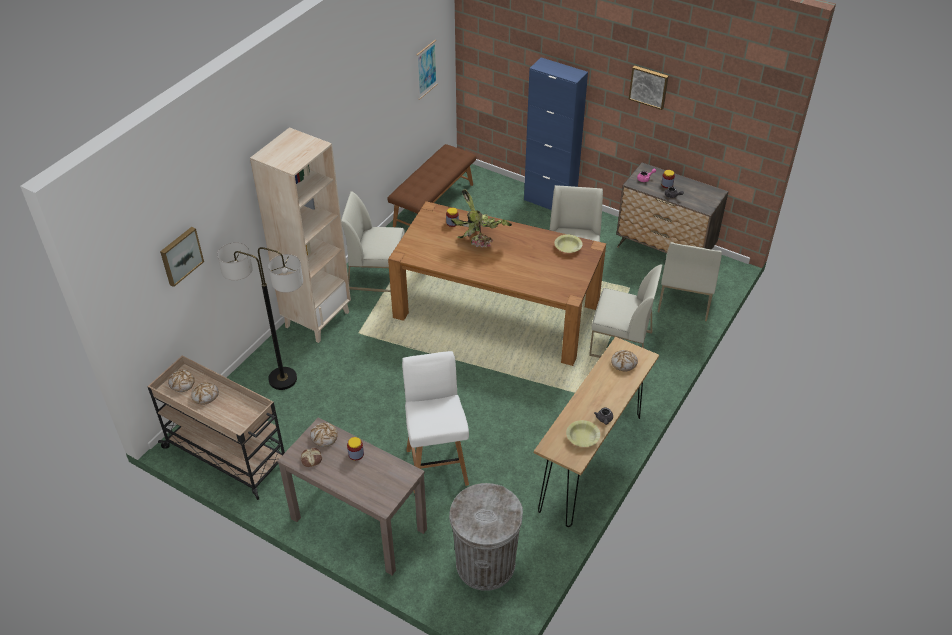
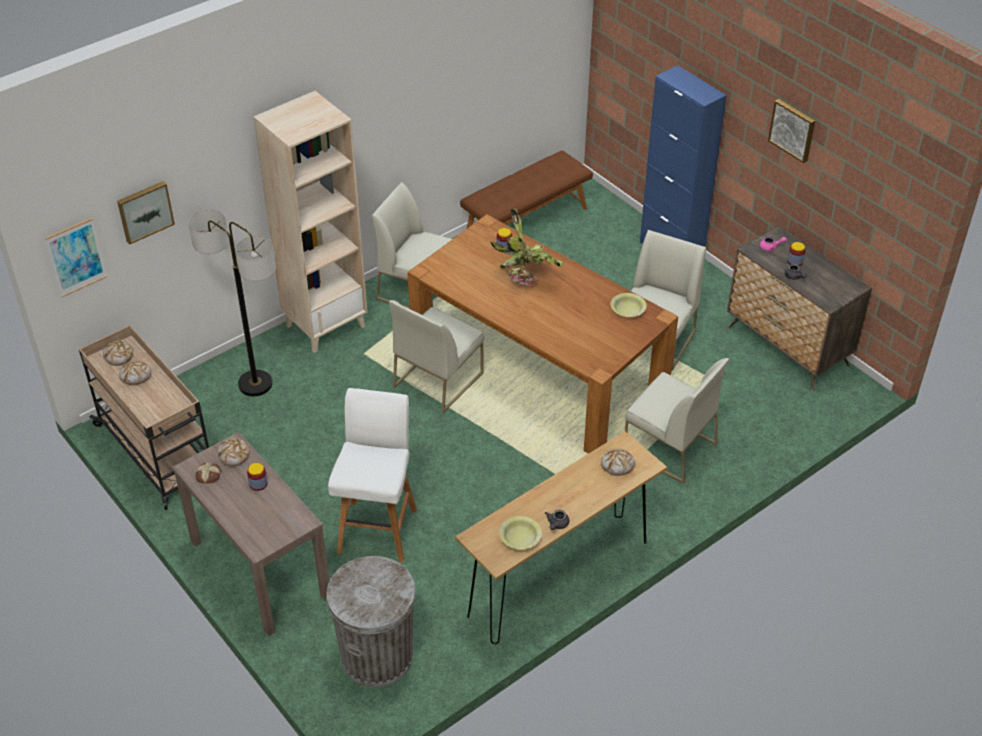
camera: 20 degrees right, 0 degrees up
picture [417,40,438,100] -> picture moved to [45,218,107,297]
white chair [658,242,722,321] -> white chair moved to [389,300,484,413]

